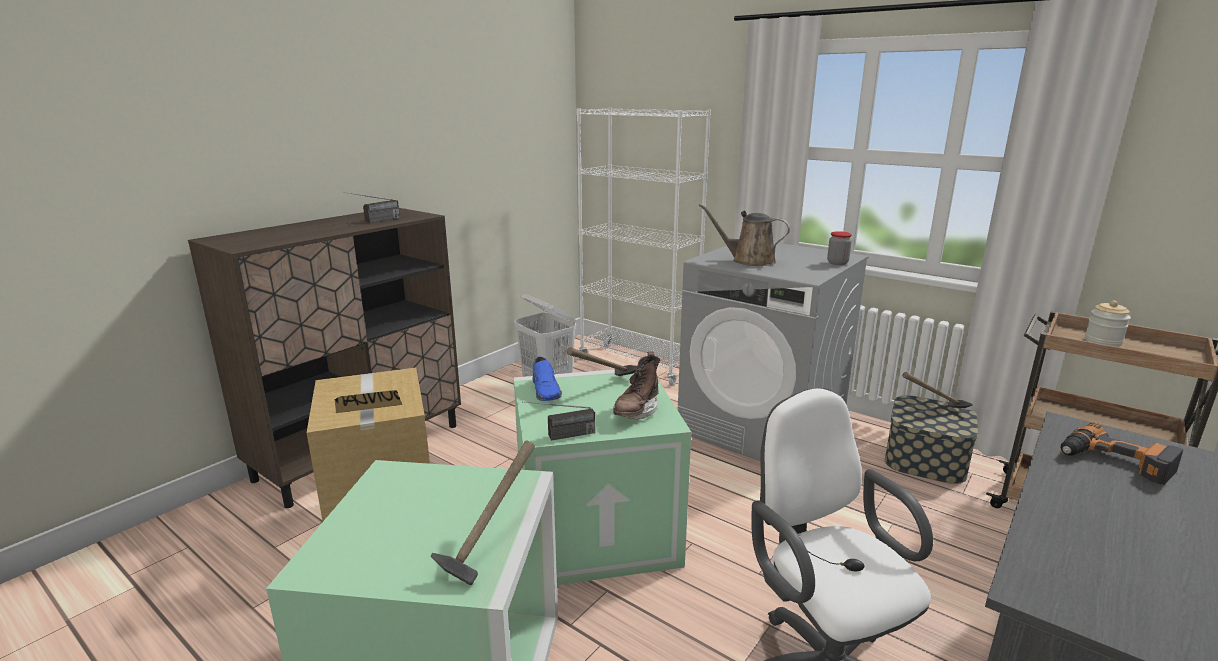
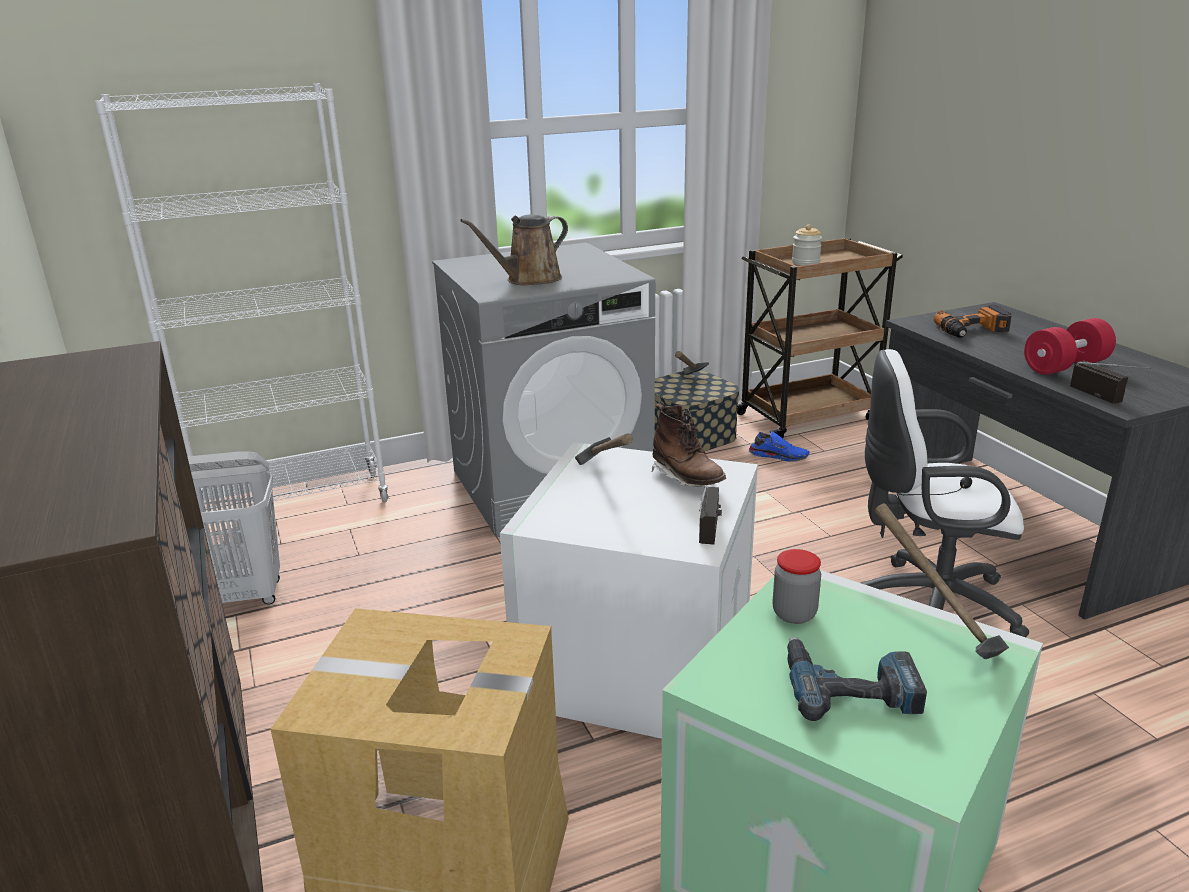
camera: 60 degrees left, 5 degrees up
radio [344,192,400,223] -> radio moved to [1070,361,1151,404]
green storage box [514,369,691,585] -> white storage box [500,442,758,739]
blue shoe [532,357,562,401] -> blue shoe moved to [749,431,810,462]
jar [827,231,852,265] -> jar moved to [772,549,821,624]
none -> power drill [787,637,927,721]
none -> red dumbbell [1024,318,1116,375]

